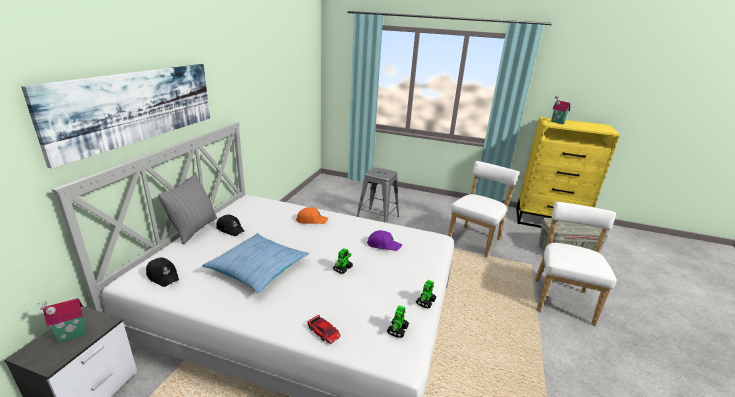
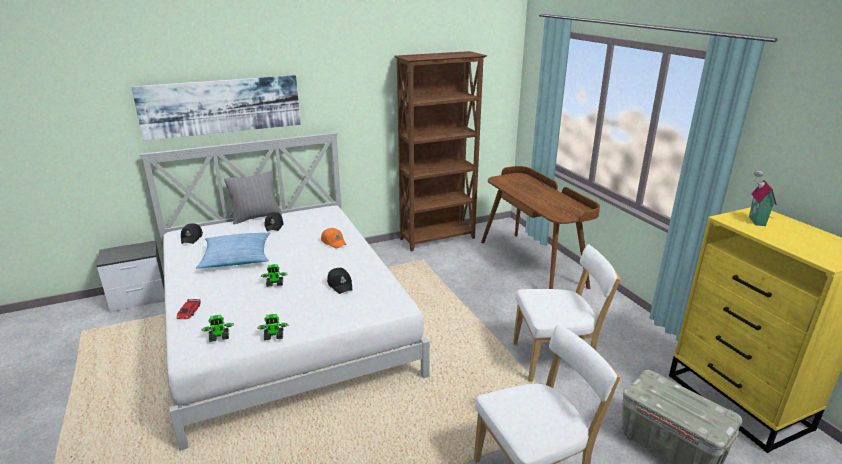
camera: 50 degrees right, 0 degrees up
toy house [38,298,87,343] -> none
grey stool [357,167,399,223] -> none
purple cap [367,230,402,251] -> black cap [327,268,352,294]
none -> brown bookcase [394,51,487,251]
none -> brown desk [481,166,600,289]

